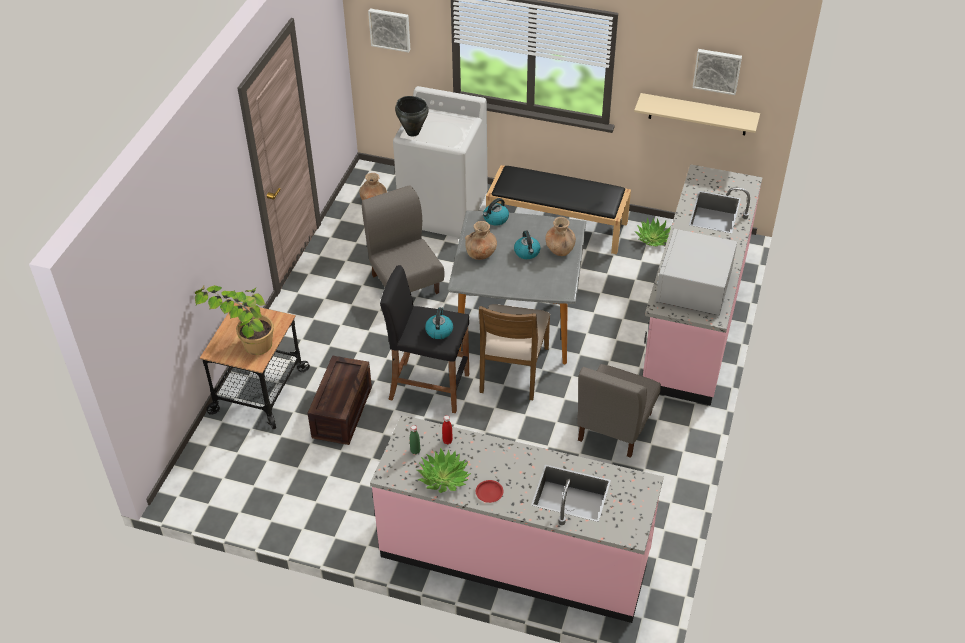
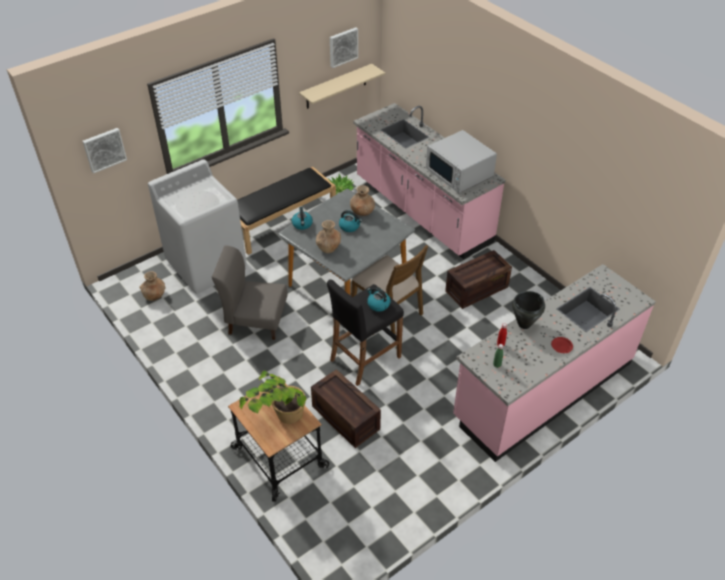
camera: 55 degrees left, 0 degrees up
black cooking pot [395,96,429,136] -> black cooking pot moved to [512,291,545,329]
potted plant [417,448,471,493] -> none
grey chair [577,364,661,458] -> crate [445,250,512,309]

